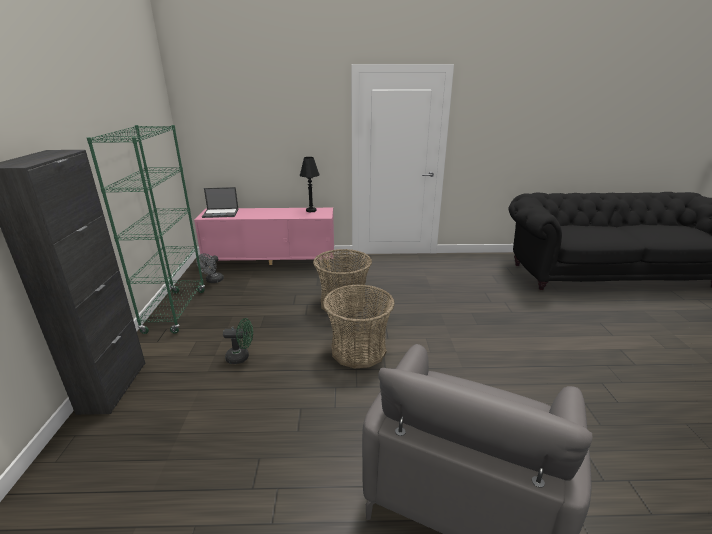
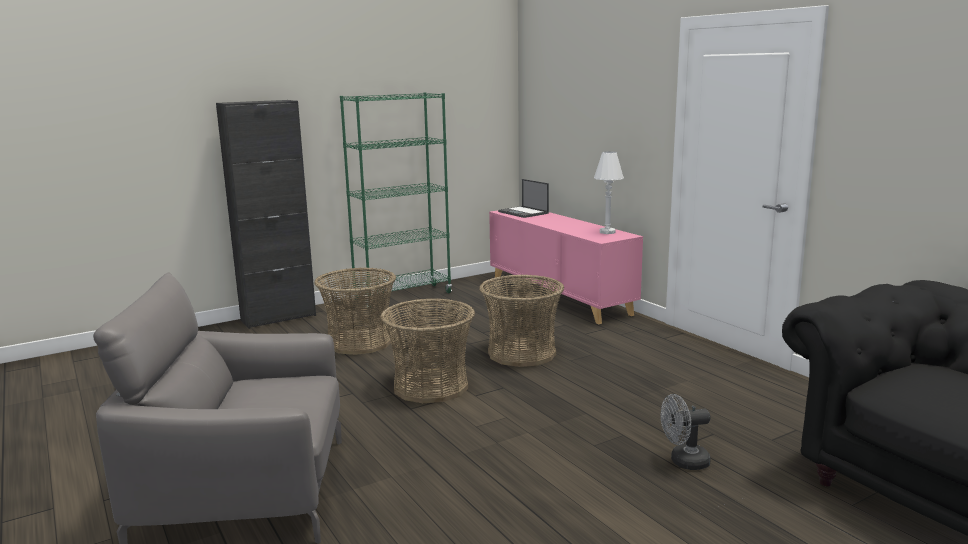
camera: 60 degrees right, 10 degrees down
grey fan [196,253,224,283] -> grey fan moved to [661,394,711,470]
green fan [223,318,253,364] -> basket [314,267,396,355]
black table lamp [300,157,319,213] -> white table lamp [594,151,624,234]

